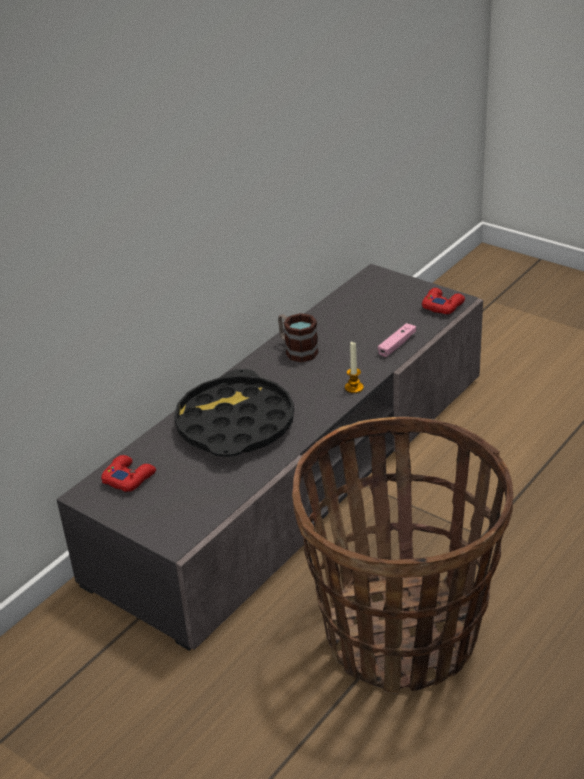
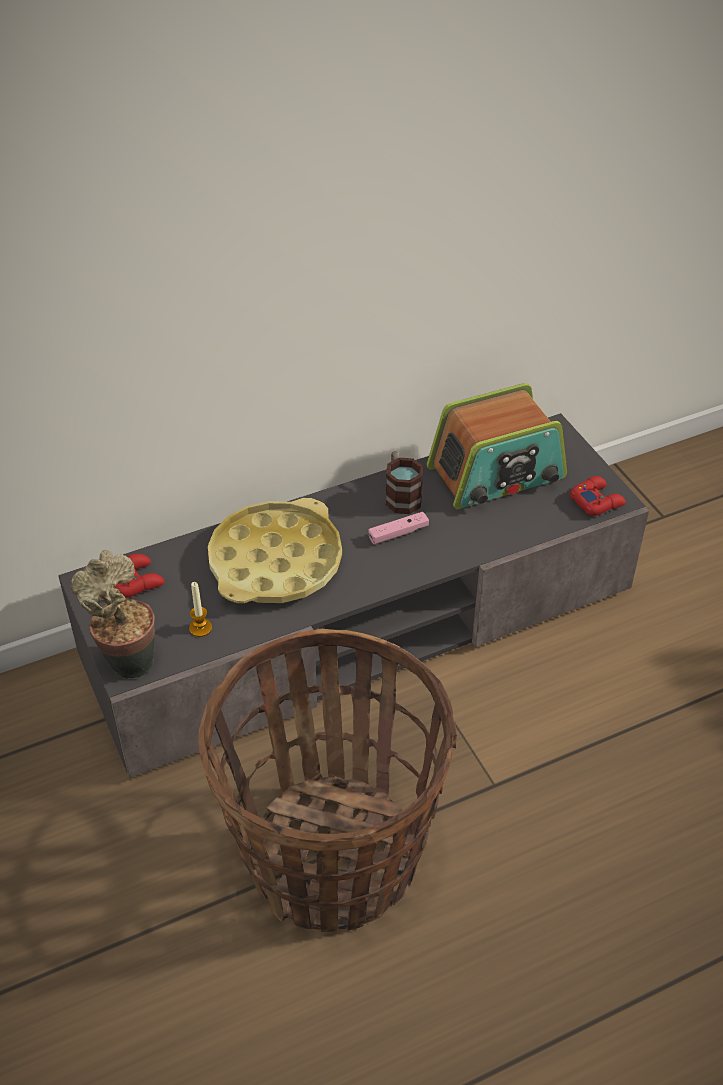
camera: 25 degrees right, 10 degrees up
black tray [174,369,294,457] -> yellow tray [208,498,342,603]
candle [345,342,364,393] -> candle moved to [189,582,212,637]
pink game controller [378,323,416,357] -> pink game controller moved to [368,512,429,544]
none -> potted plant [71,550,155,679]
none -> radio [427,383,567,509]

